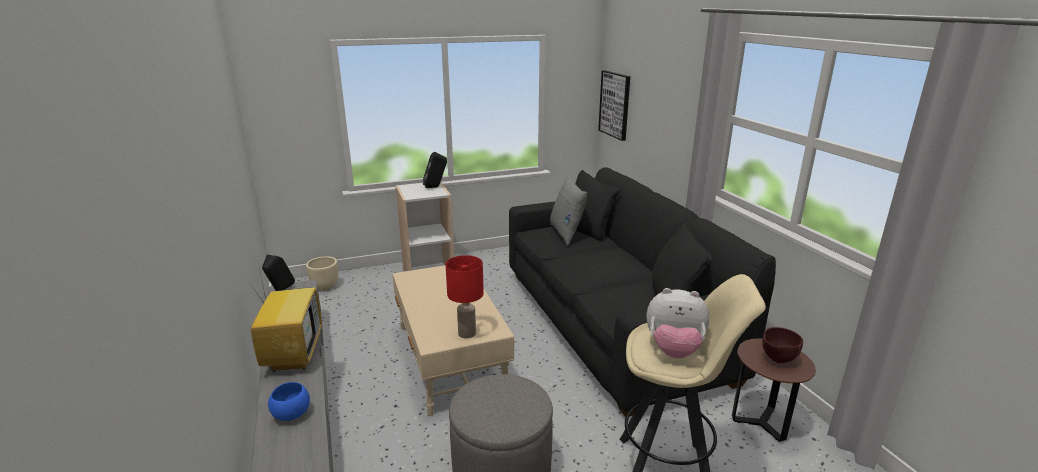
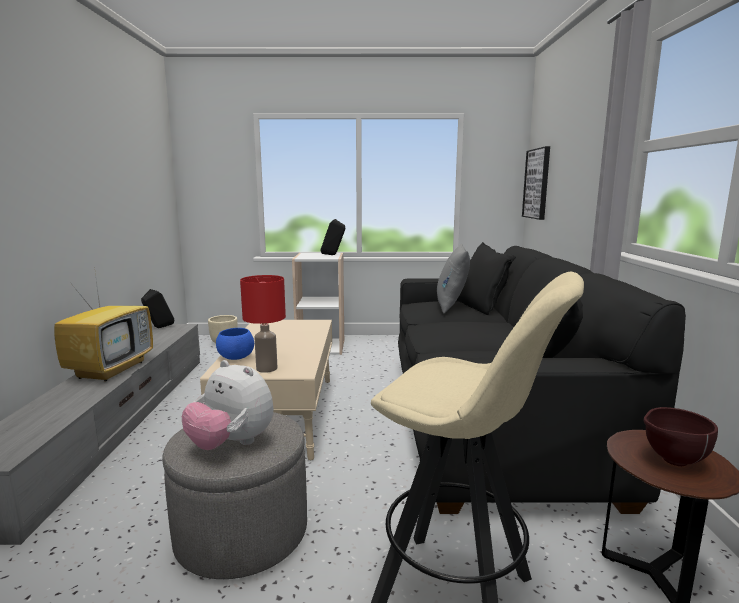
camera: 20 degrees right, 10 degrees down
blue bowl [268,382,310,421] -> blue bowl moved to [216,328,254,360]
plush toy [647,288,709,358] -> plush toy moved to [182,360,273,450]

